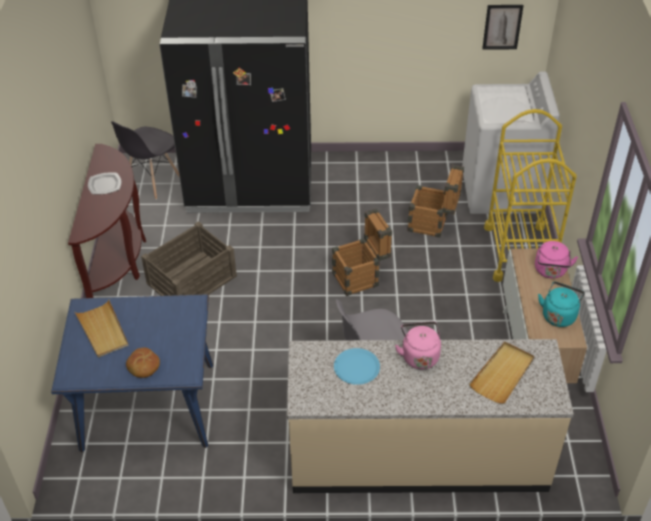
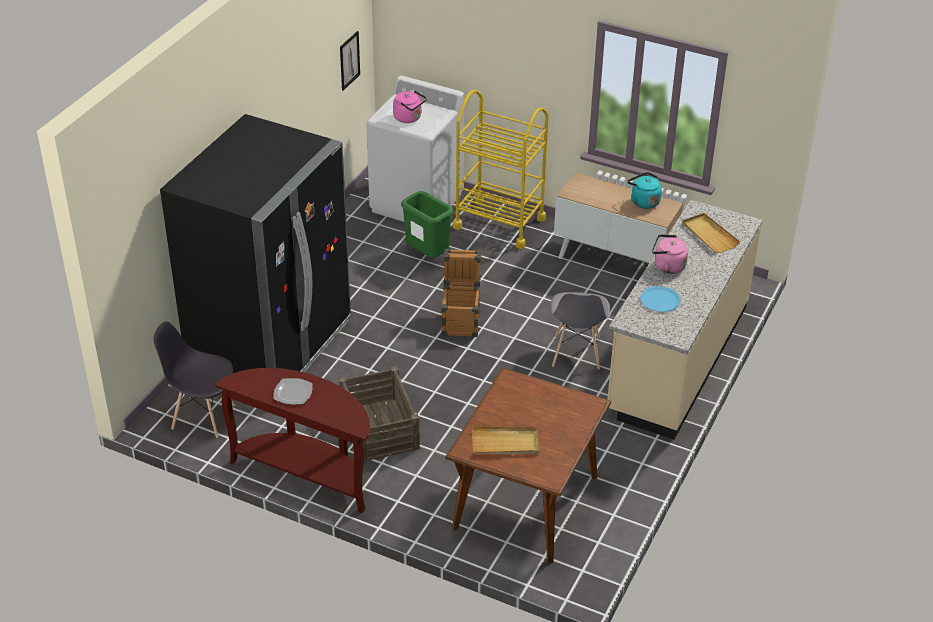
camera: 65 degrees left, 5 degrees down
blue dining table [51,294,213,452] -> brown dining table [445,368,611,563]
grey chair [111,121,180,200] -> grey chair turned 135 degrees clockwise [153,321,235,438]
bread [126,348,160,378] -> none
crate [407,165,464,238] -> green trash can [401,191,453,257]
pink kettle [535,241,578,279] -> pink kettle moved to [393,90,427,123]

